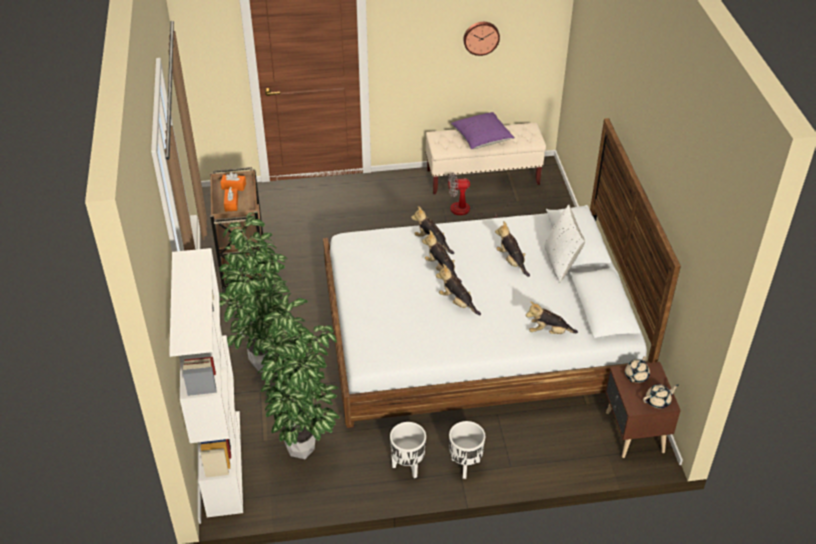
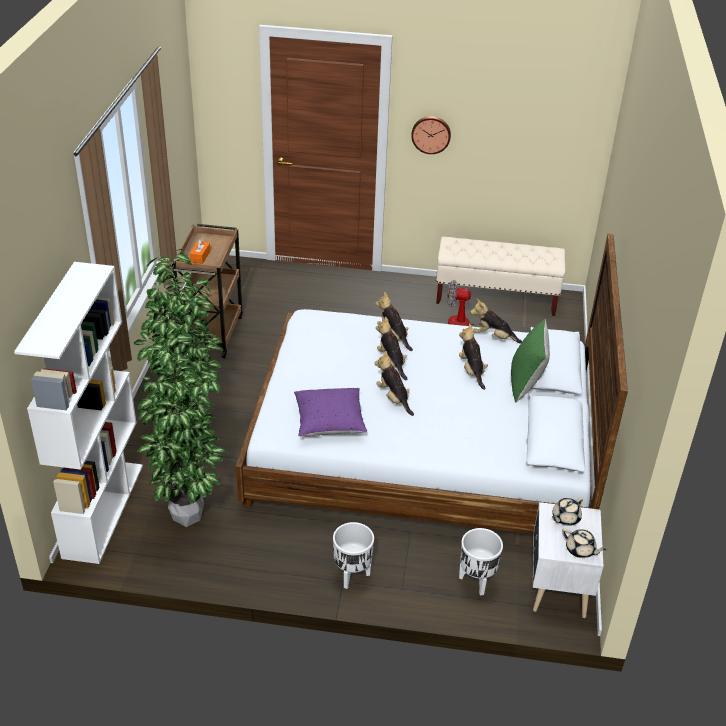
camera: 15 degrees right, 5 degrees down
orange tissue box [220,172,246,191] -> none
white planter [390,422,426,478] -> white planter moved to [459,528,503,596]
purple pillow [451,112,515,150] -> purple pillow moved to [294,388,367,437]
wall clock [463,22,500,56] -> wall clock moved to [411,116,451,154]
plush toy [526,301,578,334] -> plush toy moved to [470,299,522,344]
white pillow [544,204,585,283] -> green pillow [511,319,550,403]
brown nightstand [605,362,681,458] -> white nightstand [533,502,603,618]
beige teapot [643,384,679,409] -> beige teapot turned 45 degrees clockwise [562,529,606,558]

